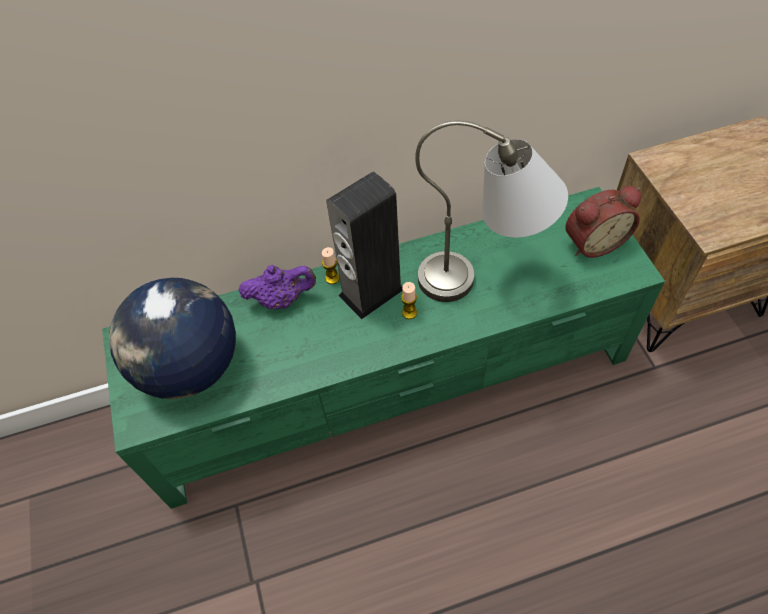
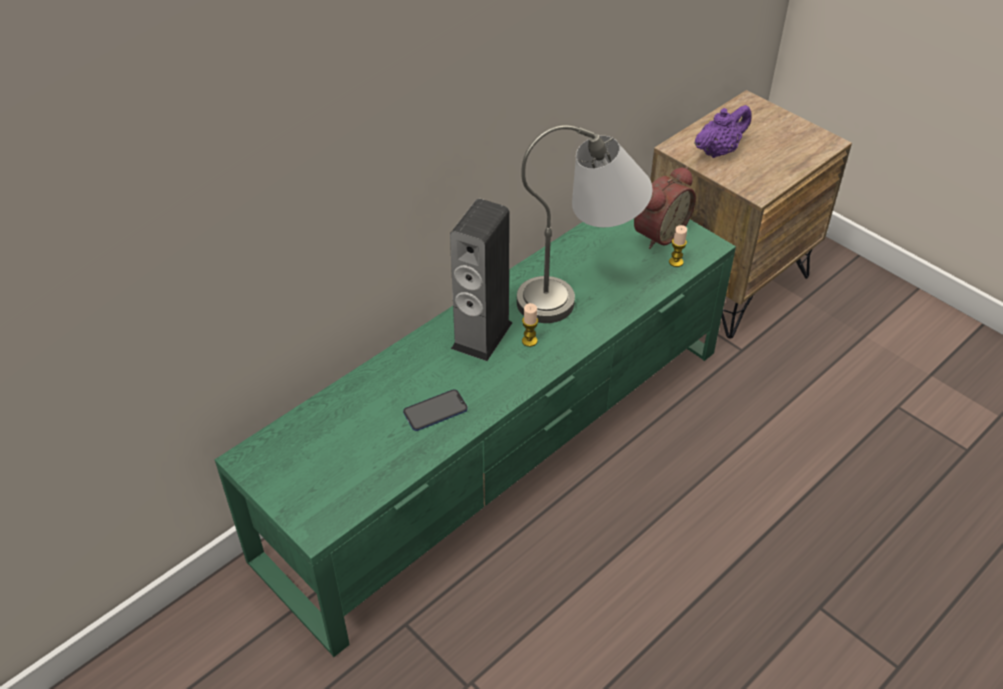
camera: 30 degrees left, 10 degrees down
globe [109,278,236,399] -> none
purple teapot [238,265,316,309] -> purple teapot moved to [694,105,752,158]
candle [322,247,340,284] -> candle moved to [669,225,687,267]
none -> phone [403,389,468,431]

